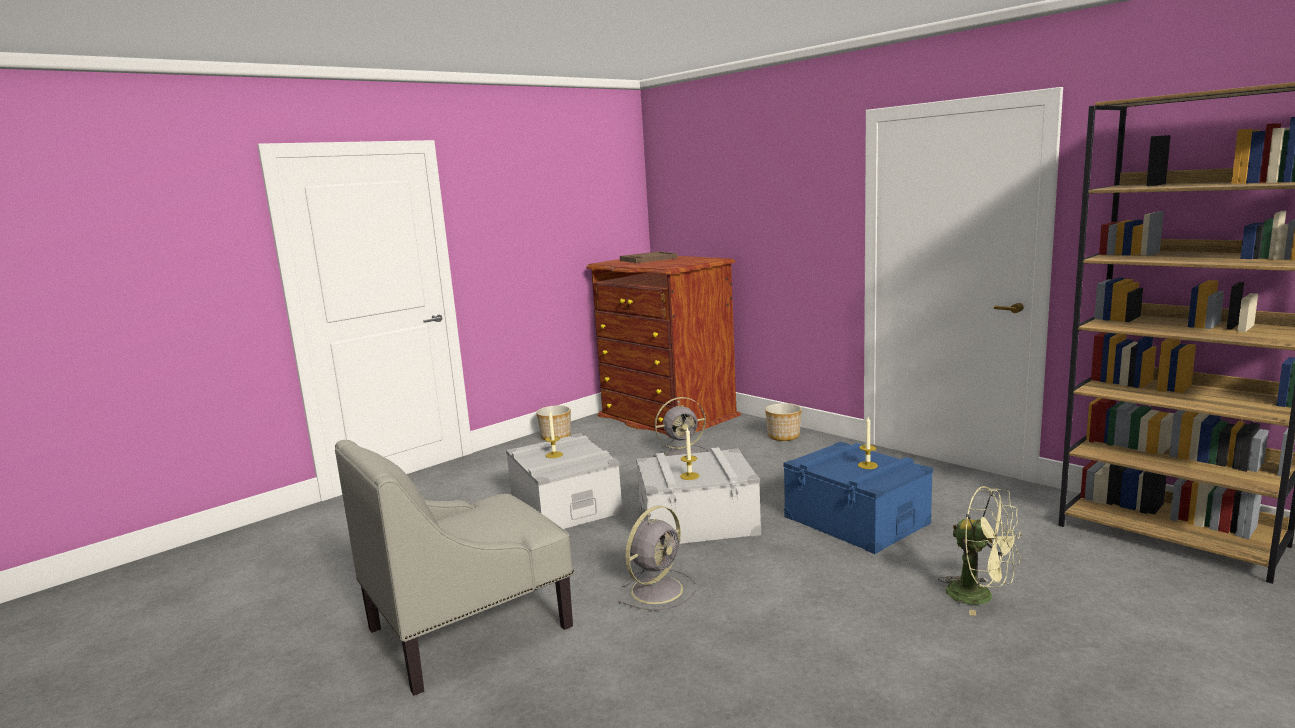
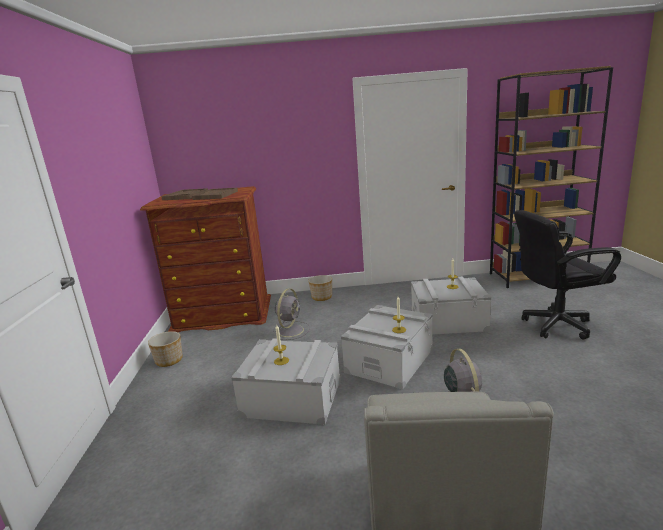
camera: 50 degrees left, 5 degrees up
blue storage box [783,442,933,554] -> grey storage box [411,276,491,335]
green fan [938,486,1022,616] -> black office chair [514,210,621,340]
none -> brown tray [192,188,238,200]

